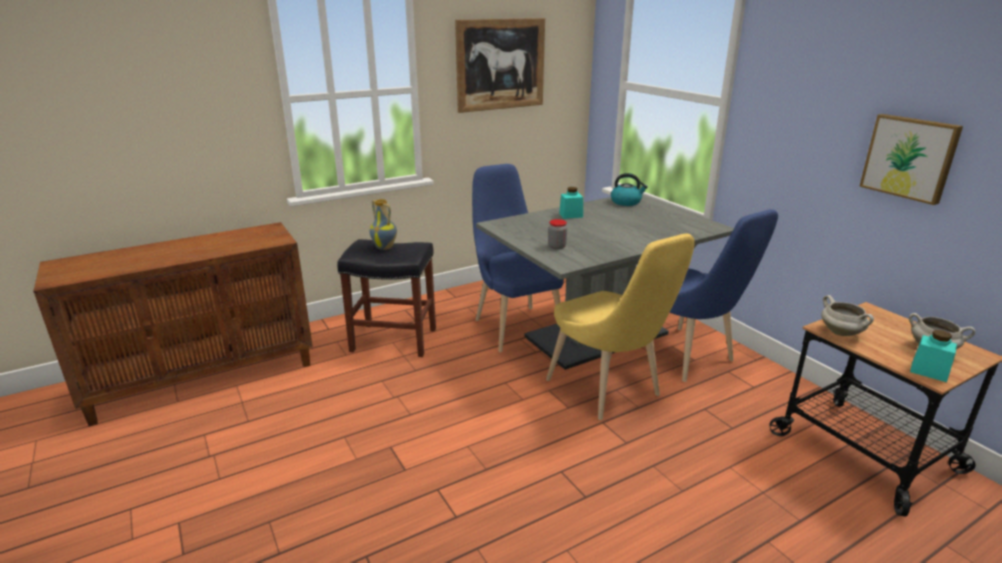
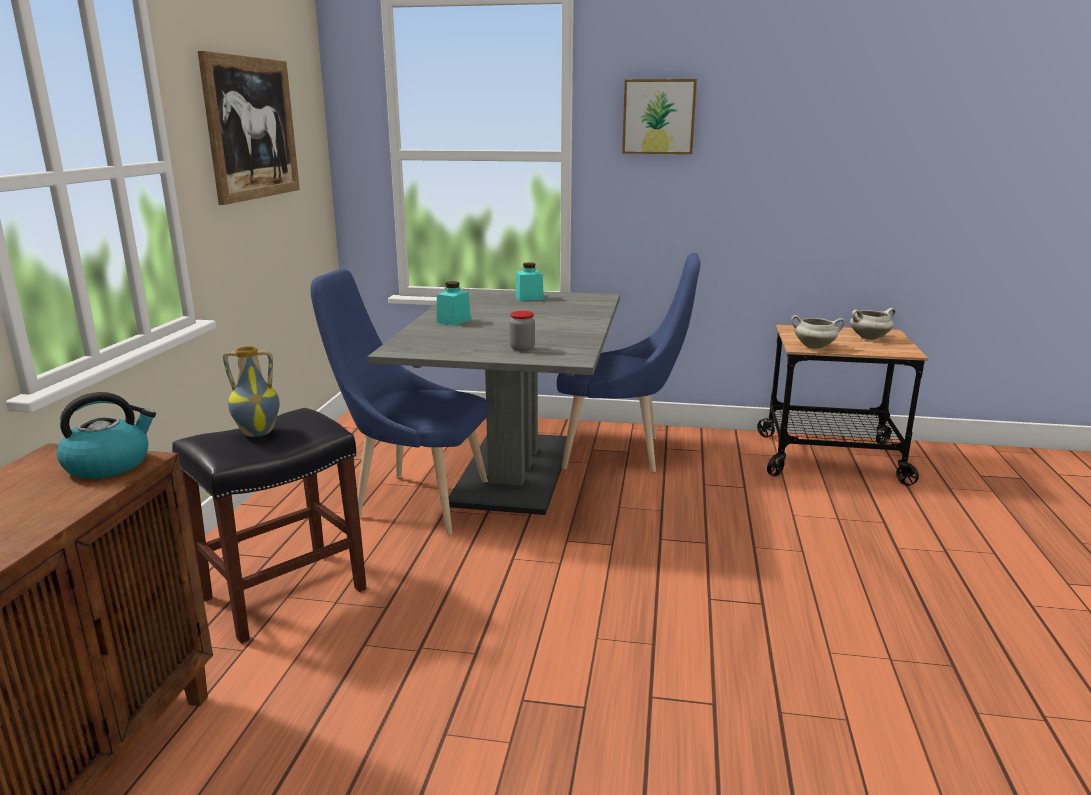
camera: 50 degrees left, 5 degrees down
yellow chair [546,233,695,420] -> none
kettle [611,173,648,206] -> kettle moved to [57,392,156,479]
picture [859,114,963,205] -> picture moved to [622,79,697,154]
turquoise jar [910,330,957,382] -> turquoise jar moved to [516,262,544,301]

